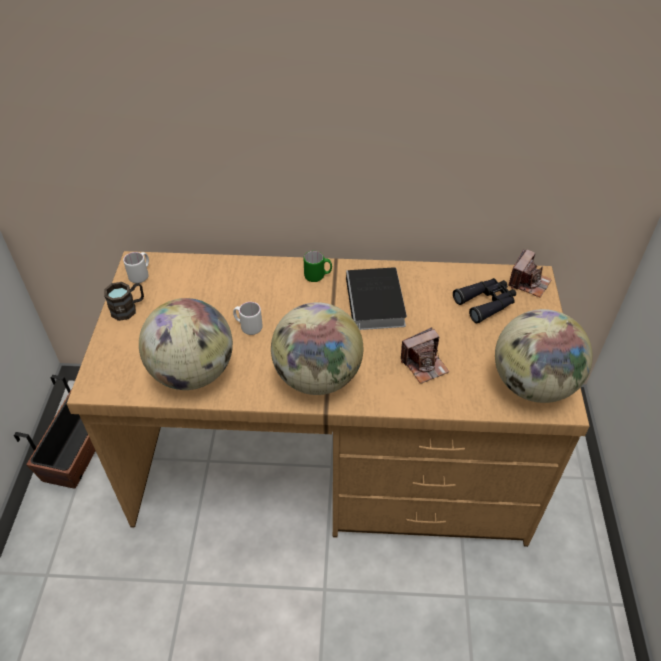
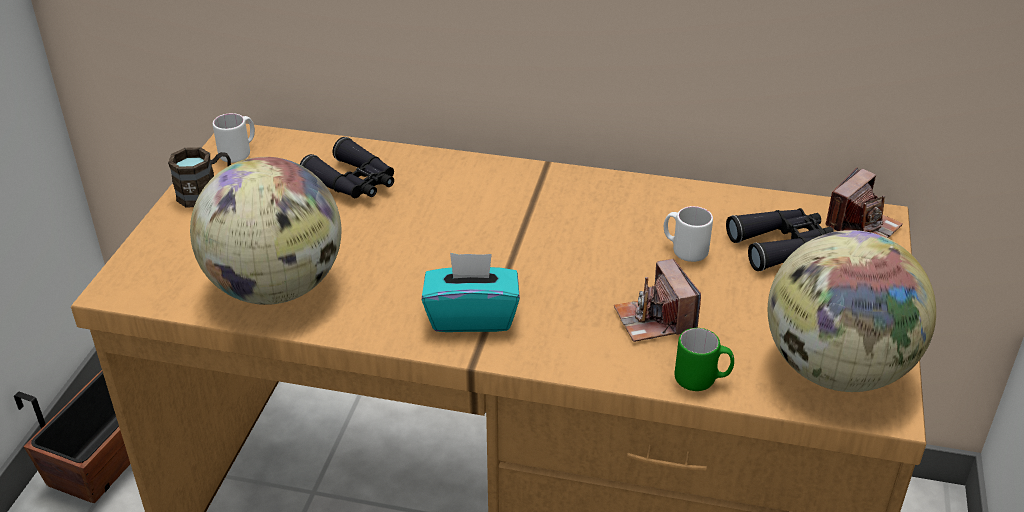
camera: 10 degrees right, 10 degrees down
white mug [233,302,263,335] -> white mug moved to [664,206,713,262]
globe [271,302,363,395] -> turquoise tissue box [422,253,520,332]
green mug [304,251,332,282] -> green mug moved to [674,328,734,391]
book [346,267,407,330] -> none
camera [401,327,449,384] -> camera turned 90 degrees clockwise [614,259,701,342]
none -> black binoculars [299,137,394,198]

